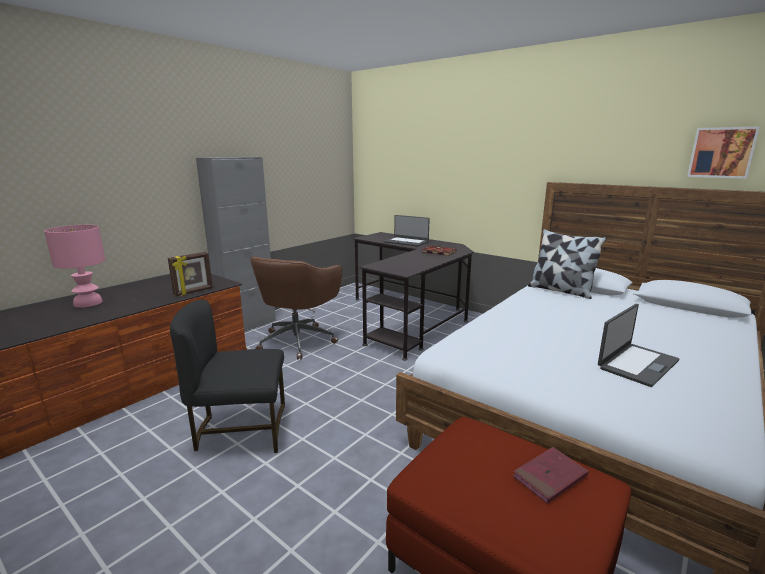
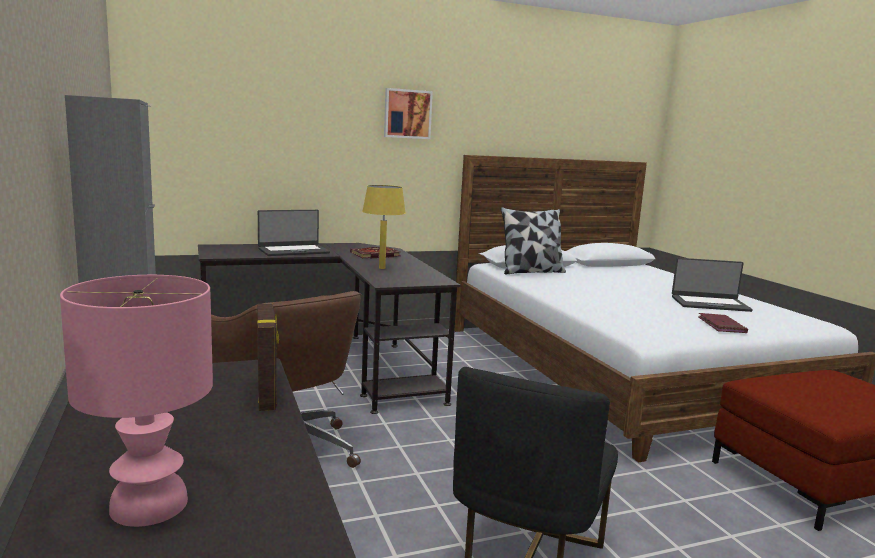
camera: 60 degrees left, 5 degrees down
red book [513,447,589,504] -> red book moved to [698,313,748,333]
laptop [598,304,680,387] -> laptop turned 105 degrees clockwise [672,258,753,312]
picture [687,126,760,179] -> picture moved to [384,88,433,139]
none -> yellow table lamp [362,185,406,269]

